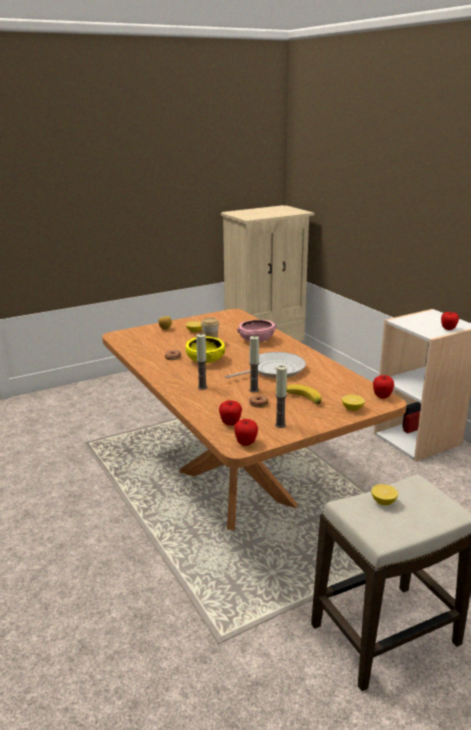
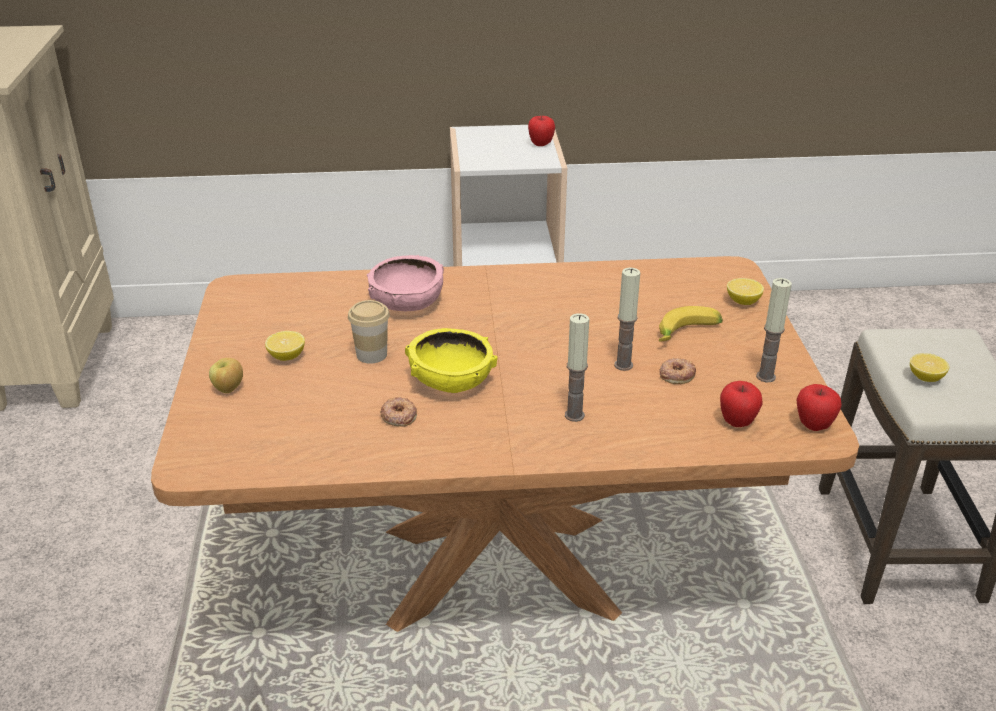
camera: 65 degrees left, 10 degrees up
frying pan [225,352,306,378] -> none
apple [373,375,394,399] -> none

